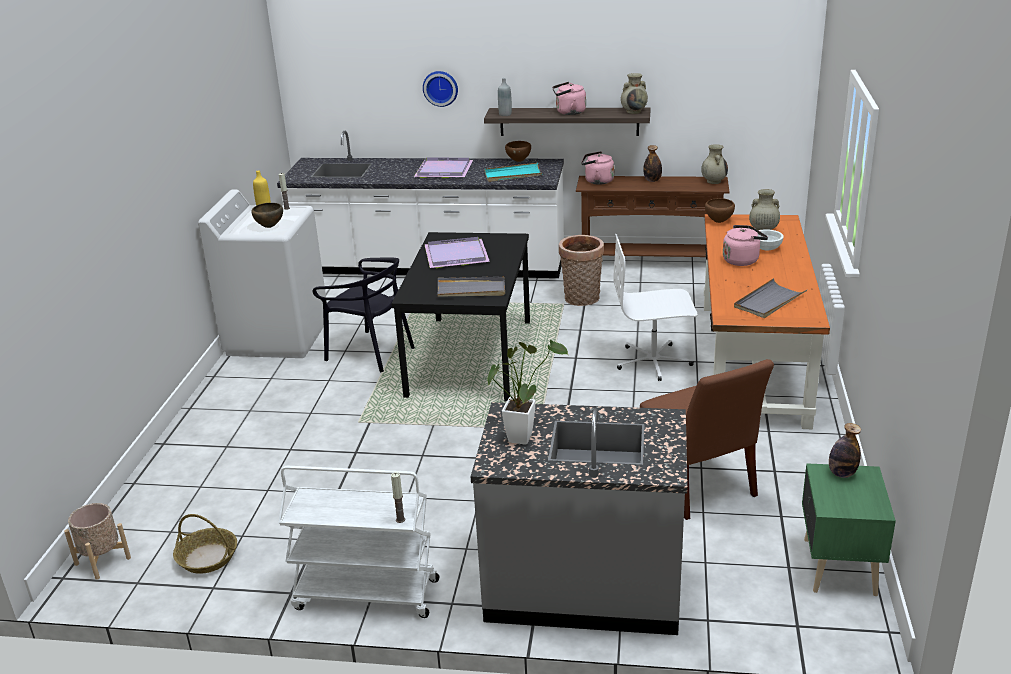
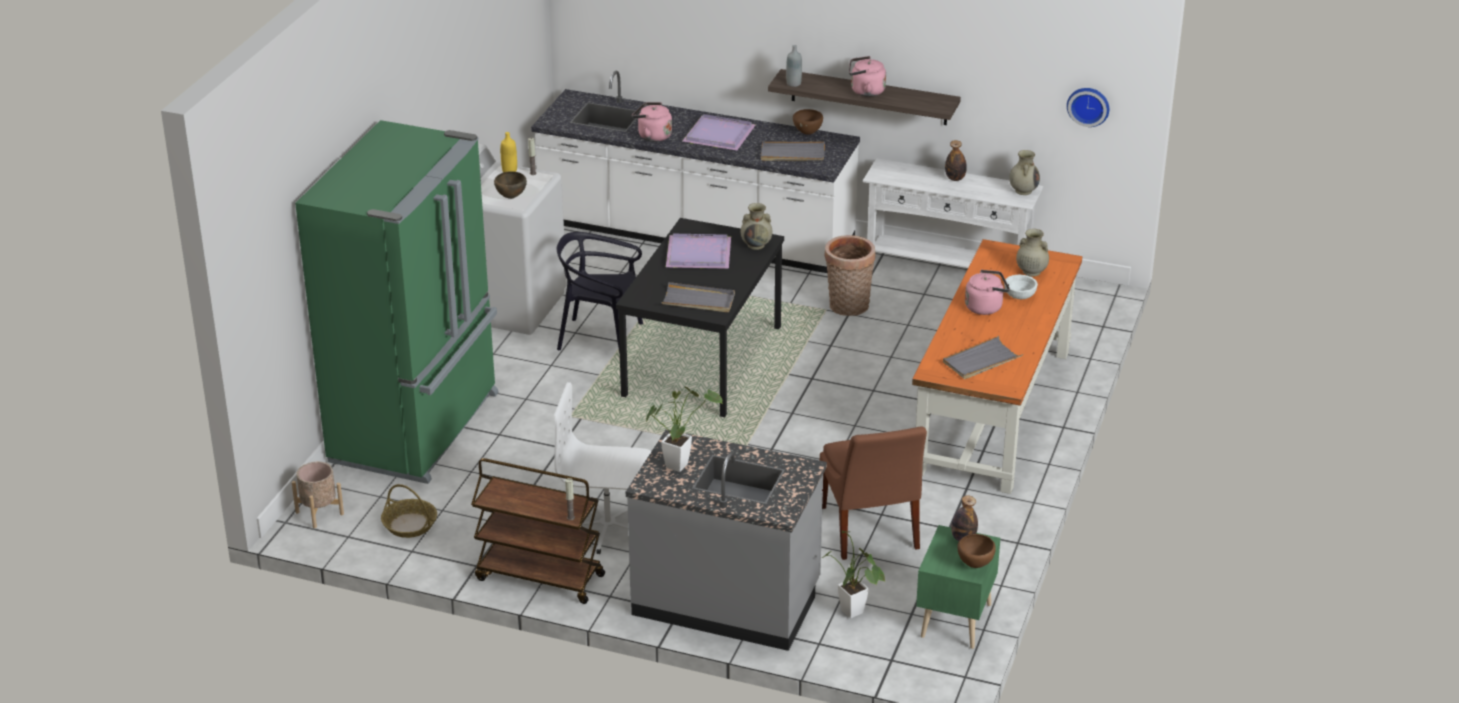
camera: 10 degrees right, 5 degrees up
white cart [278,466,440,618] -> brown cart [471,458,605,604]
black chair [313,258,415,373] -> black chair turned 150 degrees clockwise [557,232,643,353]
wall clock [423,71,458,107] -> wall clock moved to [1067,88,1109,127]
turquoise tray [484,163,543,182] -> grey tray [761,142,825,161]
brown console table [576,176,729,257] -> white console table [863,158,1043,268]
pink kettle [581,151,614,185] -> pink kettle moved to [632,102,672,142]
white office chair [613,234,697,381] -> white office chair moved to [554,382,652,554]
beige vase [621,73,648,114] -> beige vase moved to [741,203,772,250]
brown bowl [705,198,735,223] -> brown bowl moved to [957,534,996,568]
none -> green fridge [295,120,498,484]
none -> potted plant [822,530,885,618]

